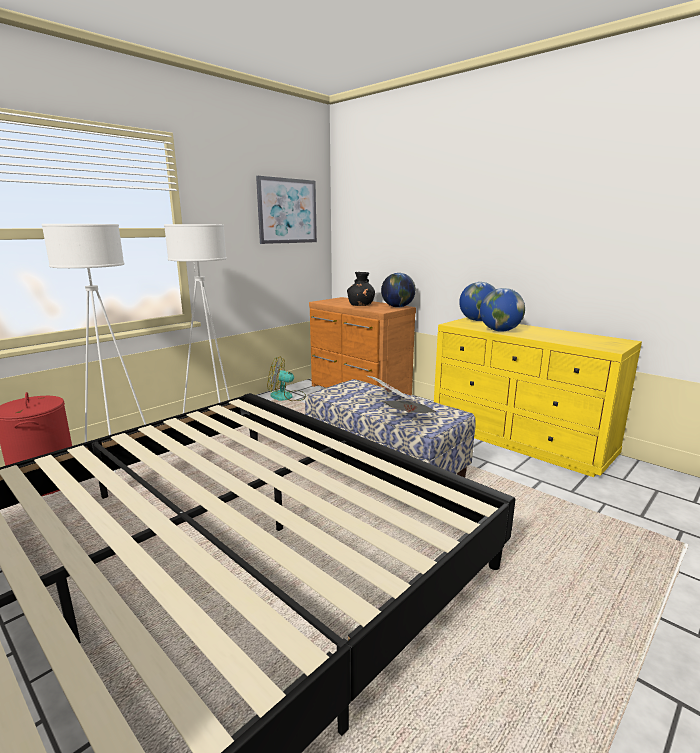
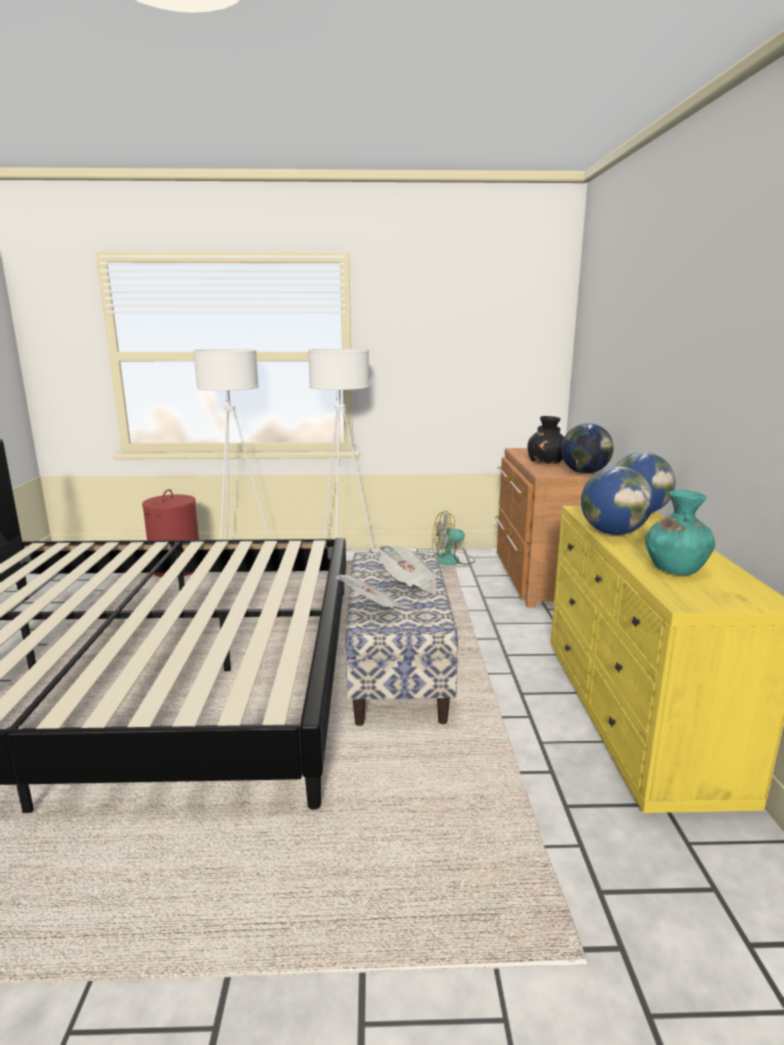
camera: 45 degrees right, 0 degrees up
picture [256,176,317,244] -> none
fan [268,356,306,401] -> fan turned 60 degrees counterclockwise [432,511,475,565]
none -> turquoise vase [645,490,716,575]

